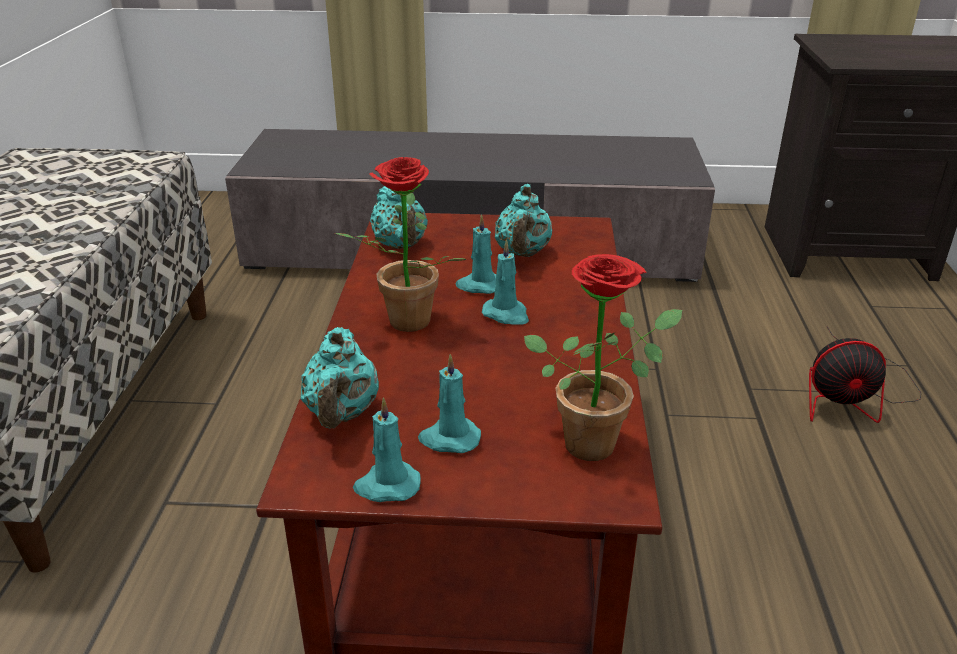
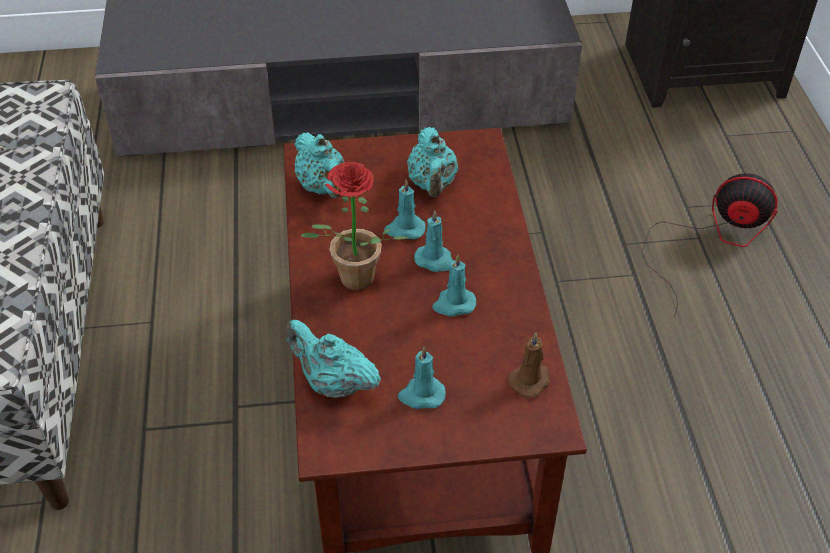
camera: 10 degrees left, 15 degrees up
turquoise teapot [301,327,379,429] -> turquoise teapot turned 135 degrees clockwise [286,320,381,398]
turquoise candle [353,398,421,502] -> turquoise candle moved to [433,254,476,316]
potted plant [524,254,682,461] -> brown candle [508,333,551,398]
fan [809,326,921,423] -> fan turned 150 degrees counterclockwise [642,173,778,317]

